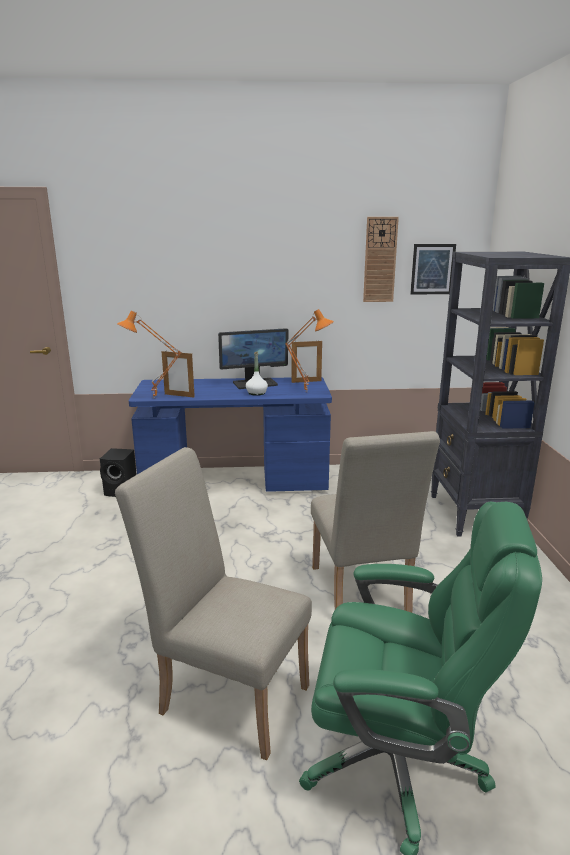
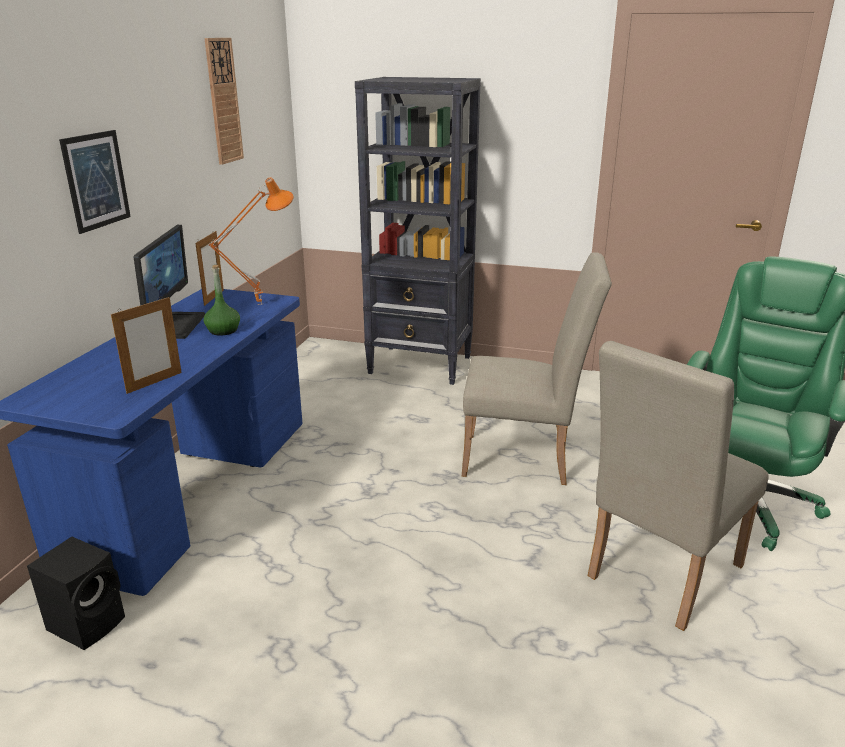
camera: 70 degrees left, 5 degrees up
orange table lamp [117,310,182,397] -> none
white bottle [246,352,268,396] -> green bottle [204,265,240,335]
picture [410,244,456,294] -> picture moved to [59,130,131,234]

